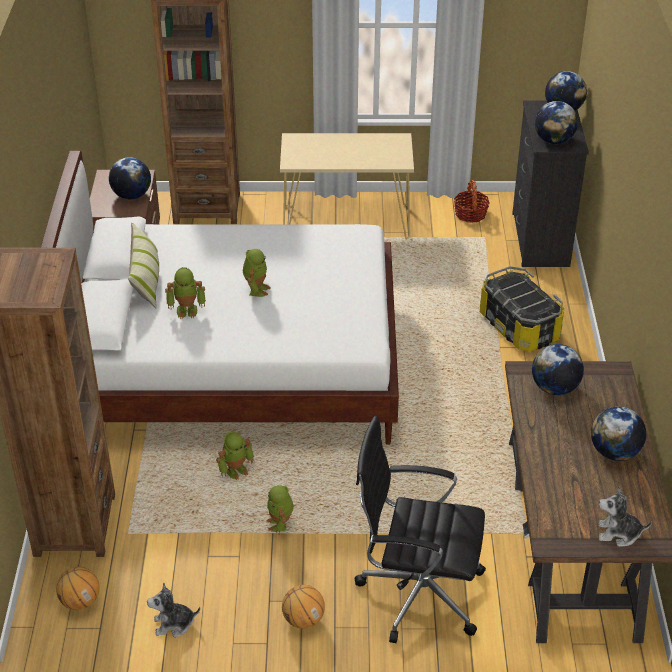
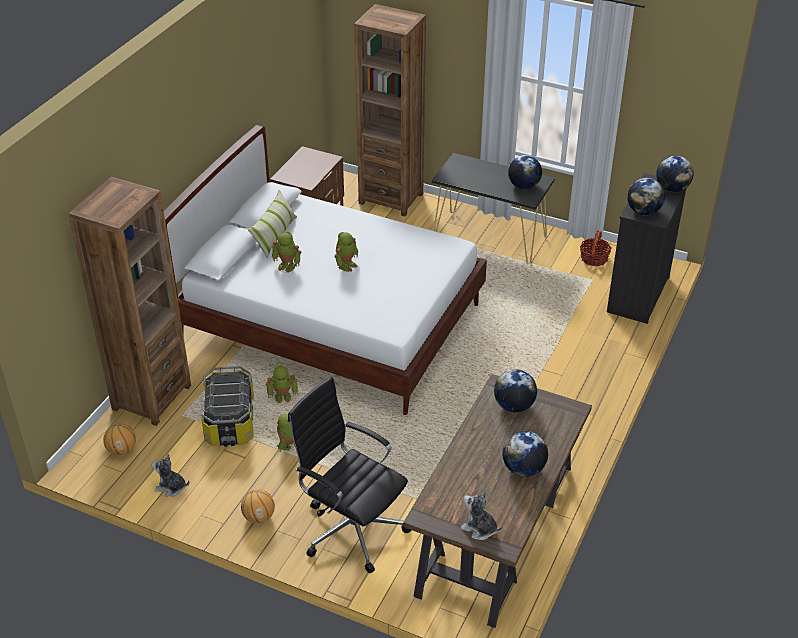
camera: 25 degrees right, 0 degrees up
globe [109,157,151,199] -> globe moved to [508,155,542,189]
beige console table [280,133,414,240] -> black console table [432,153,555,265]
storage box [480,266,564,352] -> storage box moved to [202,366,254,447]

